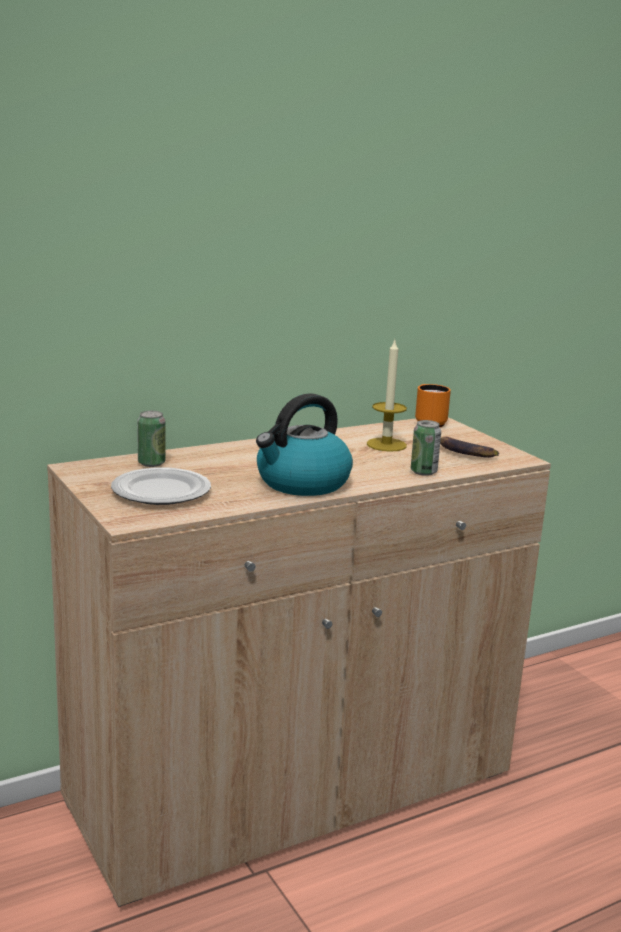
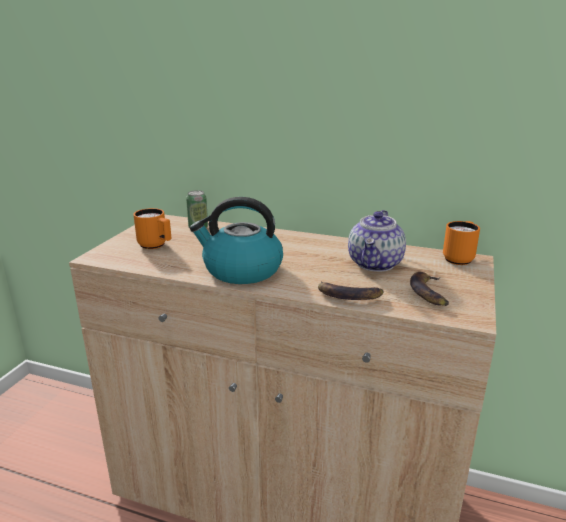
camera: 50 degrees right, 5 degrees up
plate [111,468,211,505] -> orange mug [133,208,171,249]
candle [367,340,407,452] -> teapot [348,210,406,272]
can [411,420,441,476] -> banana [318,281,384,300]

